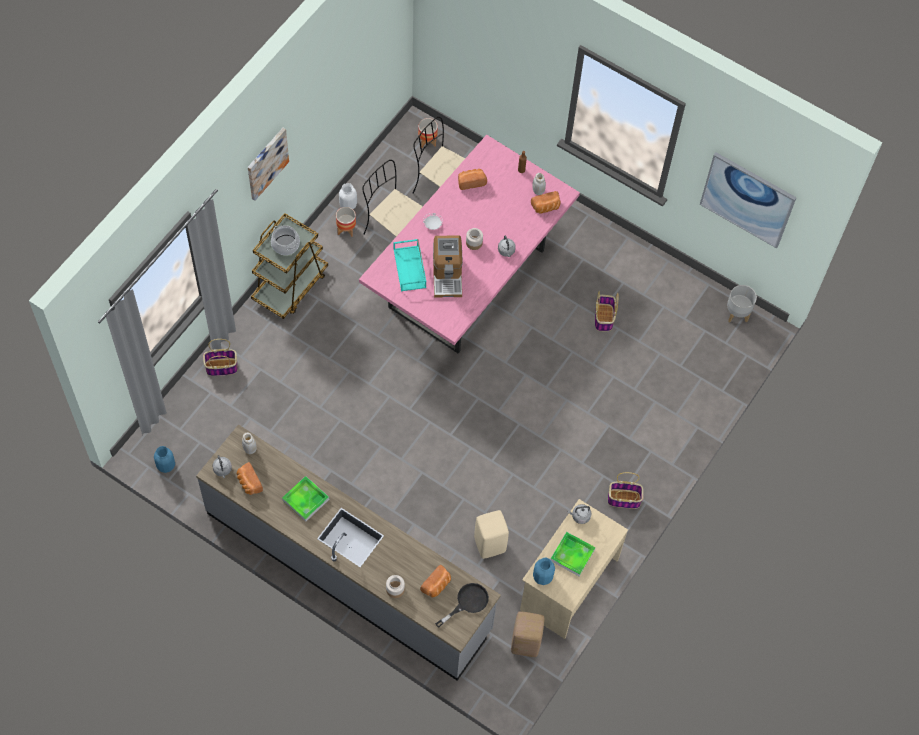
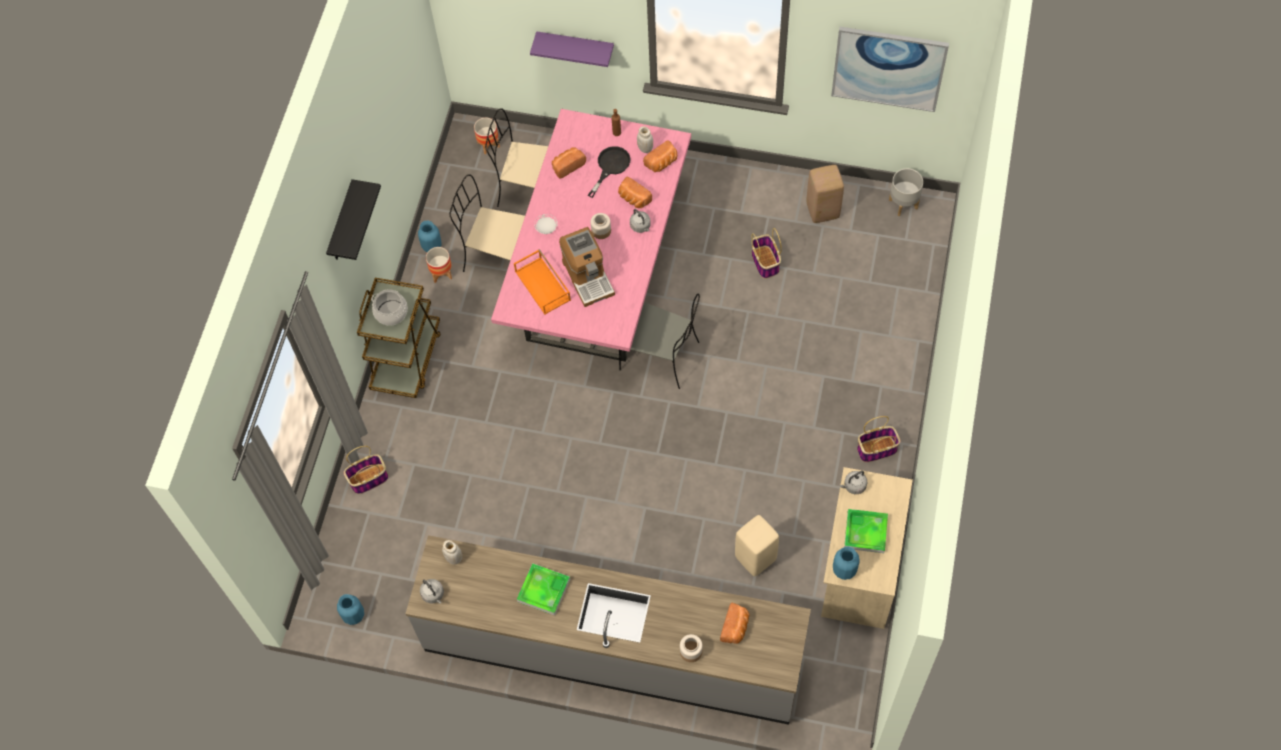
camera: 15 degrees left, 0 degrees up
bread [237,462,263,495] -> bread moved to [618,177,652,208]
picture [248,128,289,201] -> black shelf [326,179,381,260]
white vase [339,183,357,209] -> blue vase [418,220,442,252]
turquoise tray [394,239,426,292] -> orange tray [514,249,571,314]
black frying pan [435,583,489,628] -> black frying pan moved to [588,146,630,198]
beige stool [511,611,544,657] -> beige stool moved to [806,165,844,223]
none -> purple shelf [530,31,614,67]
none -> grey chair [619,294,700,389]

